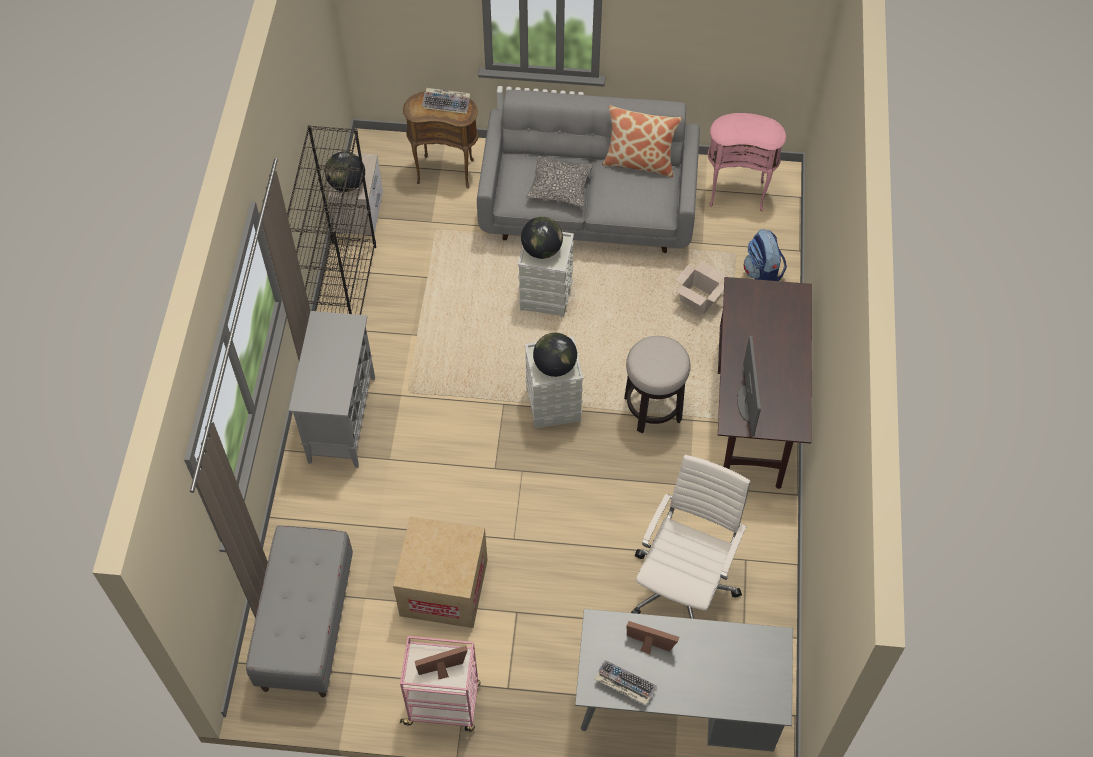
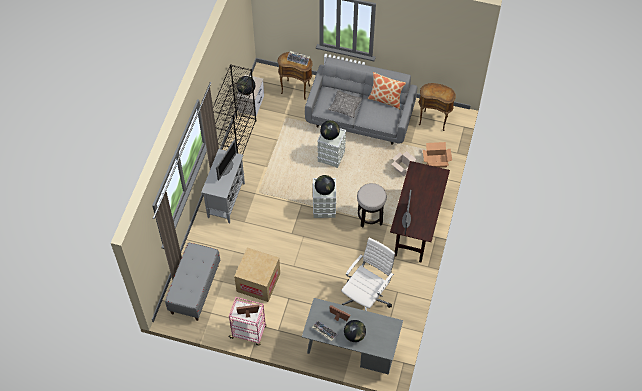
camera: 10 degrees right, 0 degrees up
pink side table [707,113,786,211] -> brown side table [419,83,456,131]
backpack [744,229,787,281] -> cardboard box [423,142,452,168]
none -> monitor [216,139,237,180]
none -> globe [344,320,366,342]

